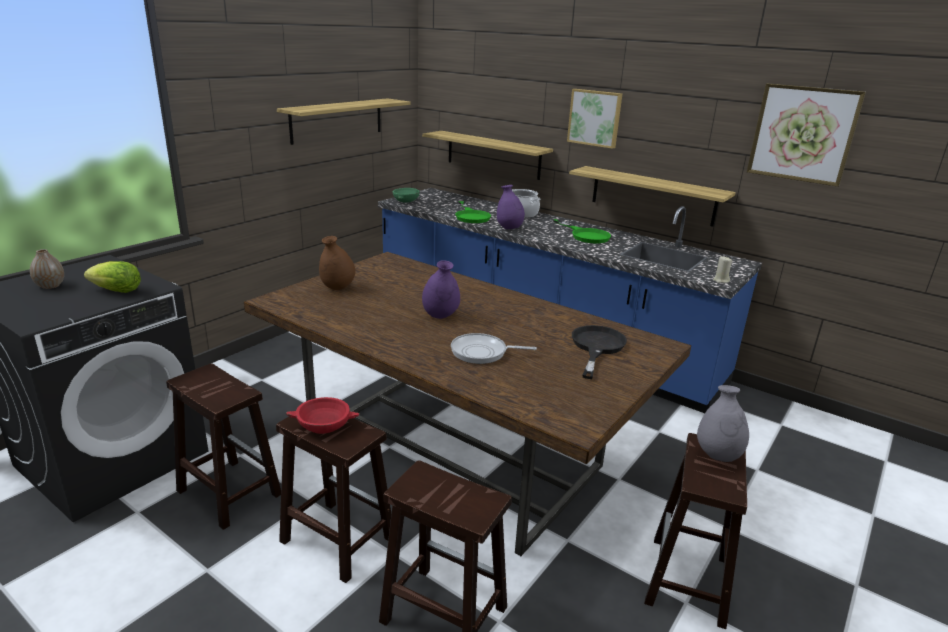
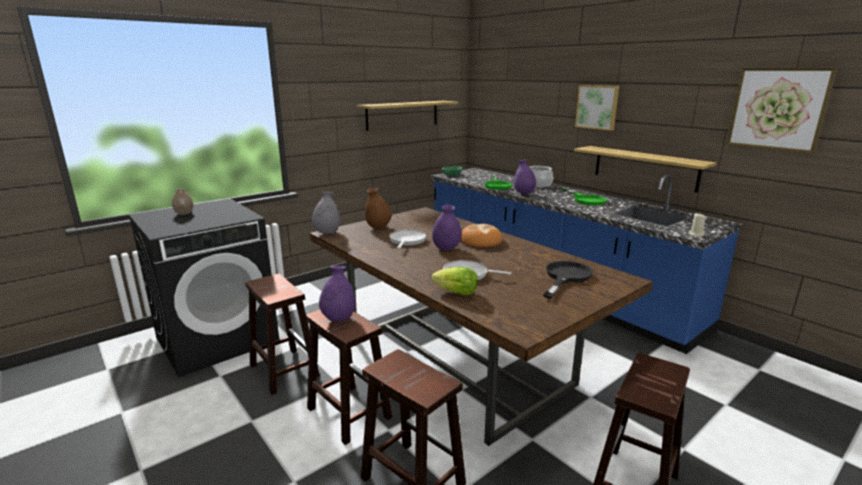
camera: 15 degrees right, 5 degrees down
lettuce [84,261,141,293] -> lettuce moved to [432,267,478,296]
red bowl [286,397,360,434] -> purple vase [319,266,355,322]
shelf [422,131,553,180] -> none
grey vase [697,385,749,462] -> grey vase moved to [312,192,340,234]
none -> frying pan [389,230,426,248]
none -> bread [461,224,502,247]

